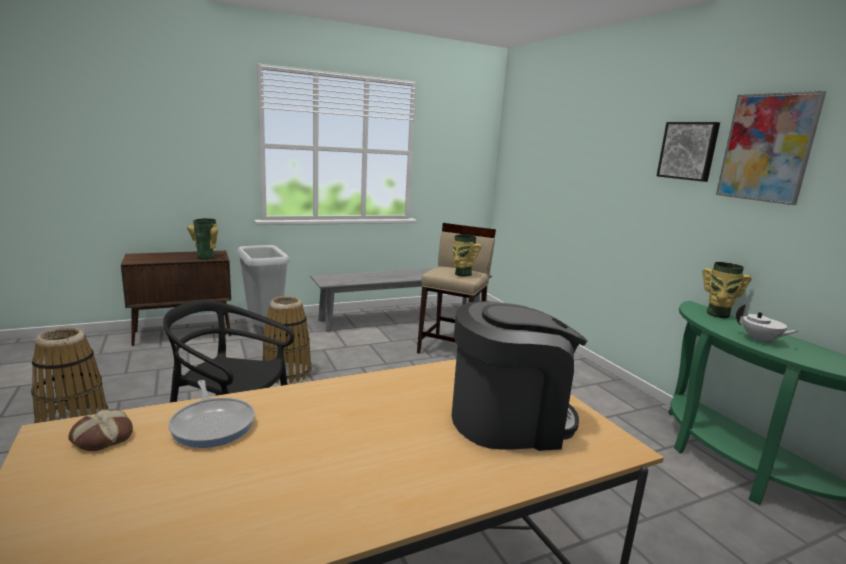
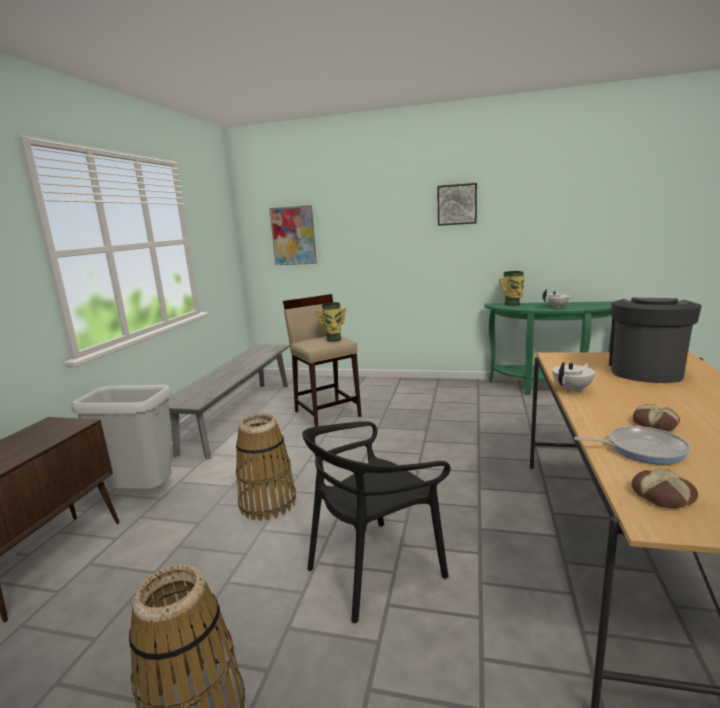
camera: 50 degrees left, 0 degrees up
vase [187,218,218,260] -> none
picture [716,91,826,205] -> picture moved to [269,205,317,265]
none -> white teapot [552,362,595,393]
none -> bread [633,404,680,431]

